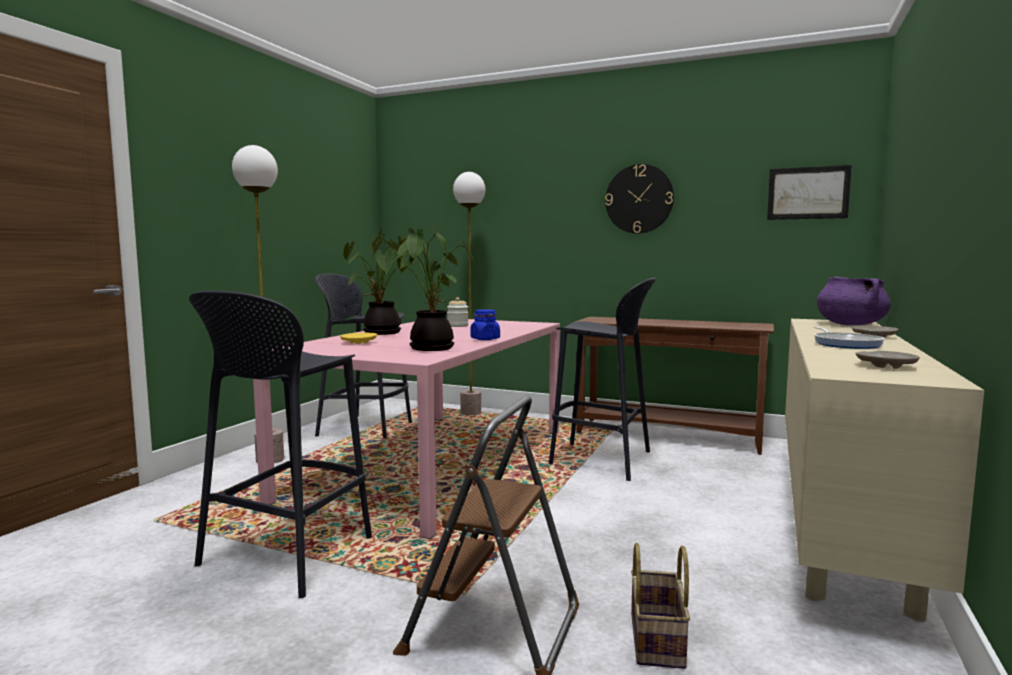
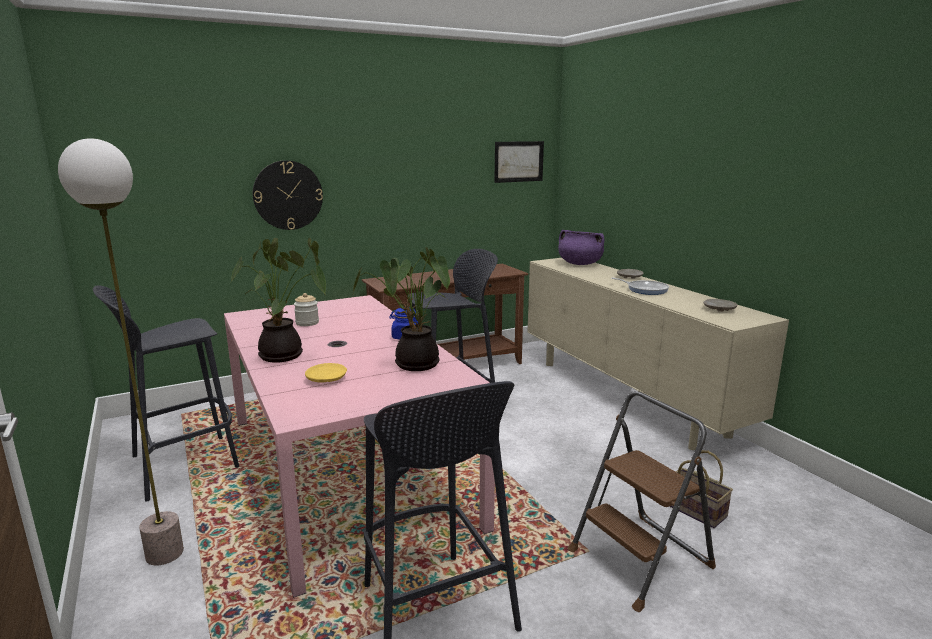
camera: 50 degrees left, 10 degrees up
floor lamp [453,172,485,415] -> none
wall clock [605,164,674,234] -> wall clock moved to [253,160,323,230]

